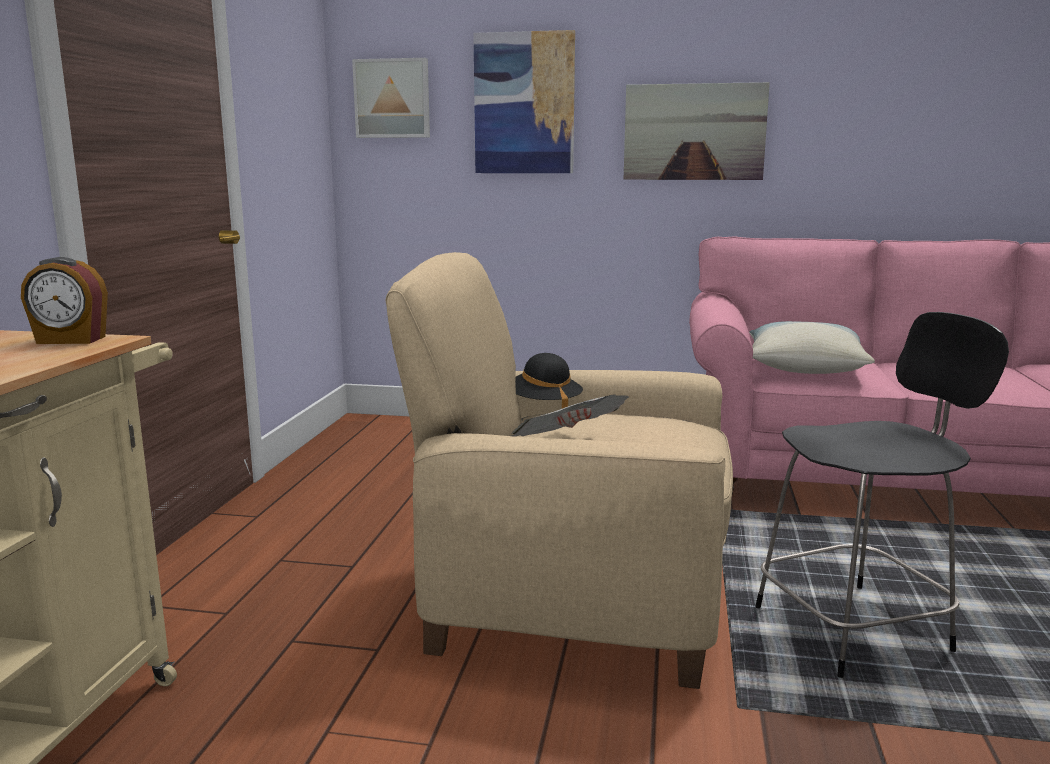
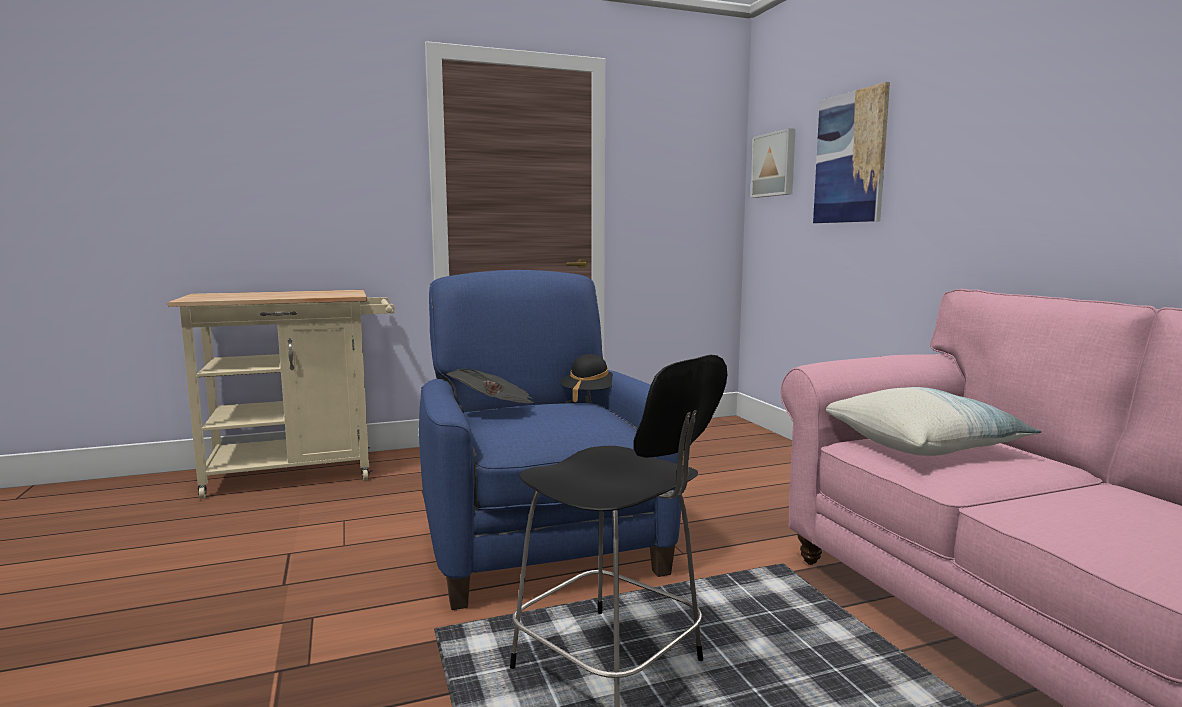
camera: 60 degrees right, 5 degrees down
alarm clock [21,257,108,344] -> none
beige armchair [386,252,733,689] -> blue armchair [419,270,681,610]
picture [624,82,770,180] -> none

